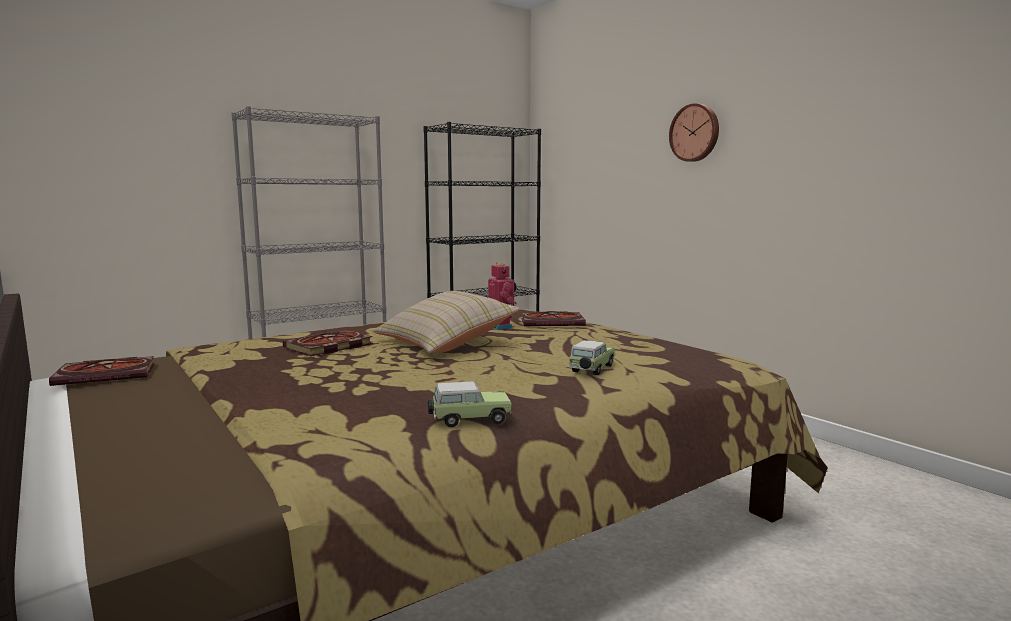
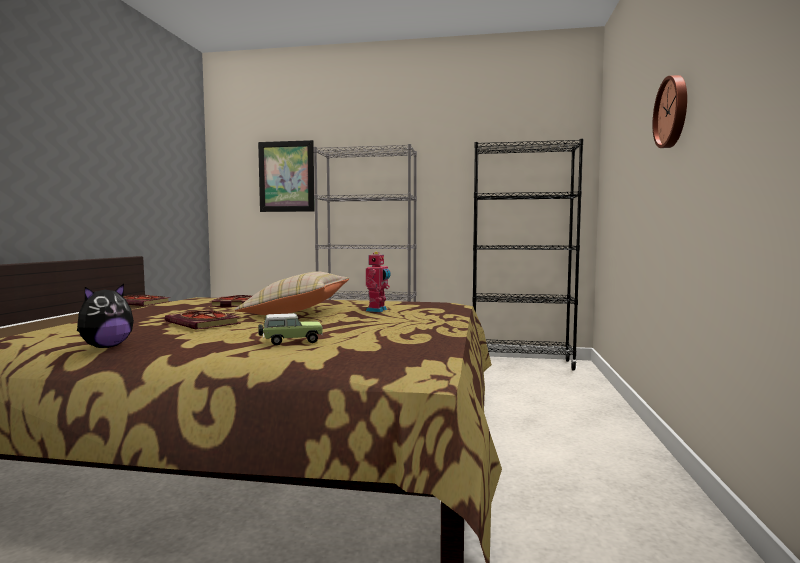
camera: 45 degrees right, 5 degrees down
toy car [427,381,512,427] -> plush toy [77,284,134,348]
book [521,311,586,326] -> book moved to [165,310,241,329]
none -> picture [258,140,315,212]

